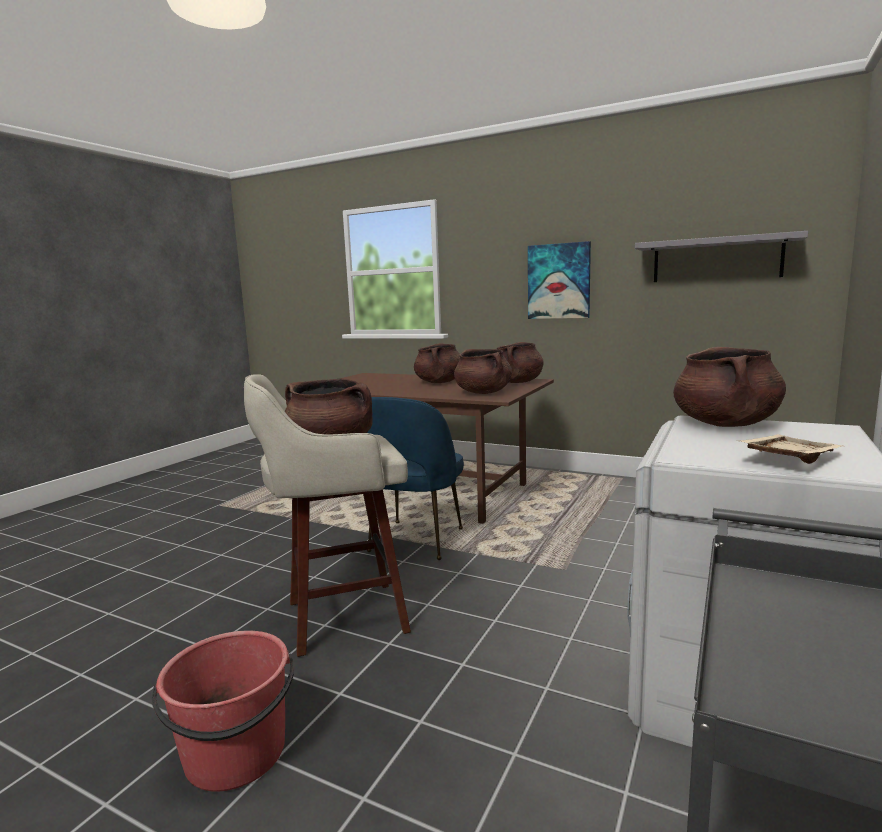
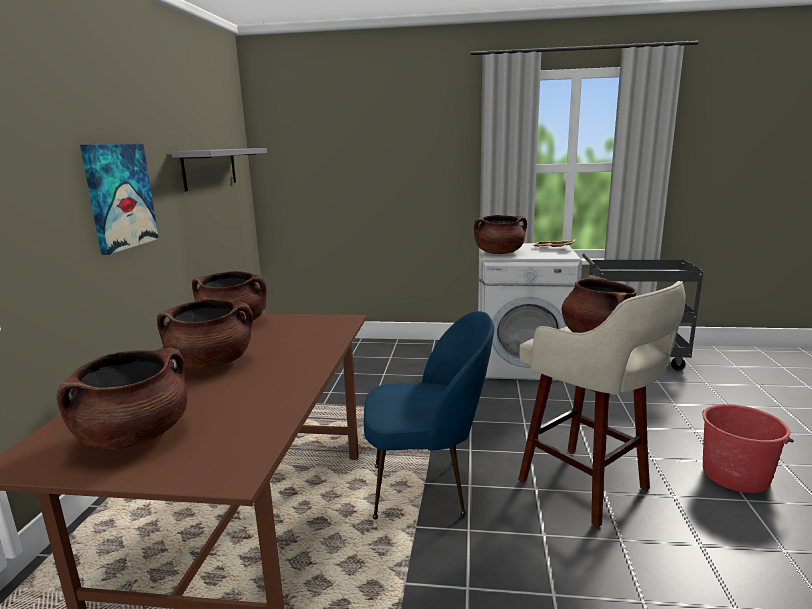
camera: 110 degrees left, 5 degrees up
brown cooking pot [454,349,512,394] -> brown cooking pot moved to [57,348,187,449]

